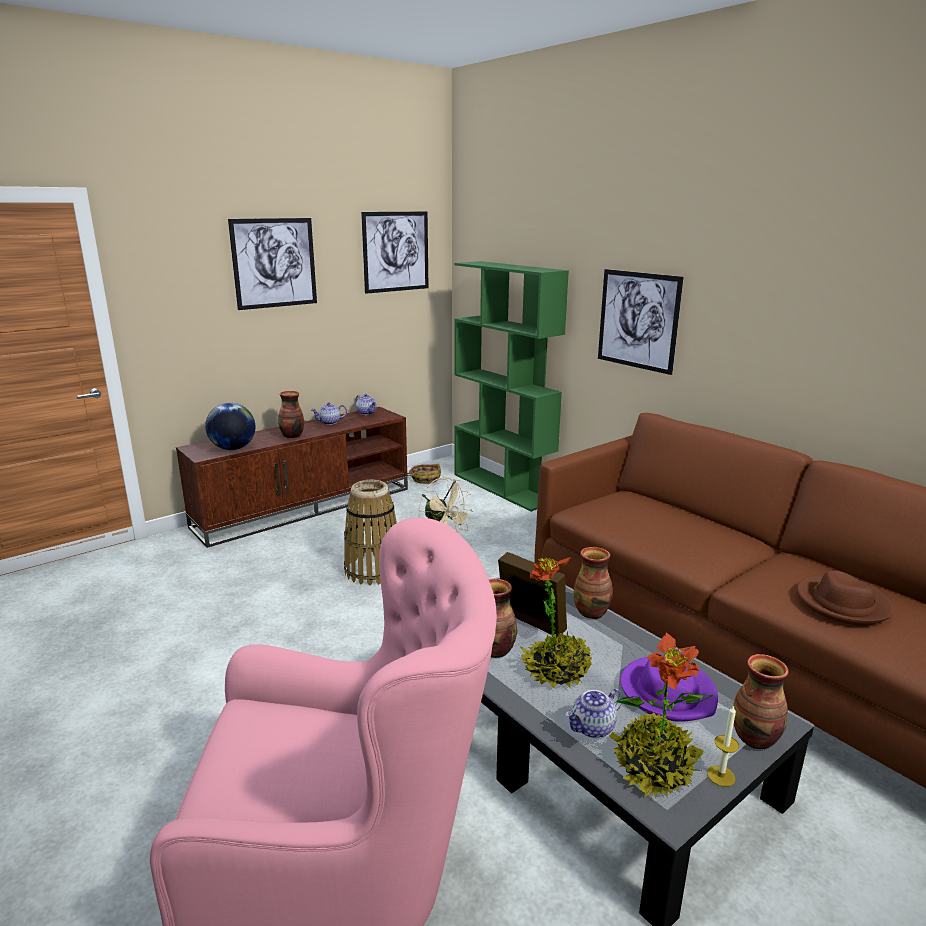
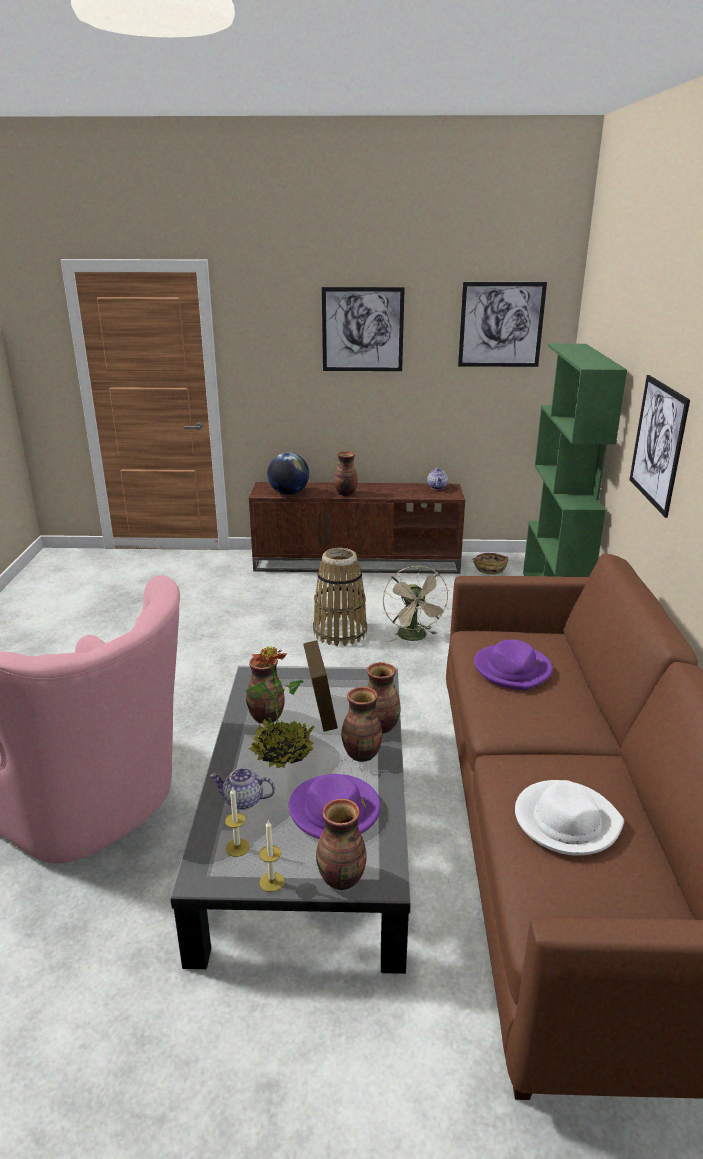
camera: 40 degrees right, 5 degrees up
teapot [311,402,347,425] -> none
potted plant [609,632,714,799] -> candle [225,787,250,857]
brown hat [797,571,894,625] -> white hat [515,780,624,856]
none -> vase [341,687,382,762]
none -> purple hat [474,640,553,690]

